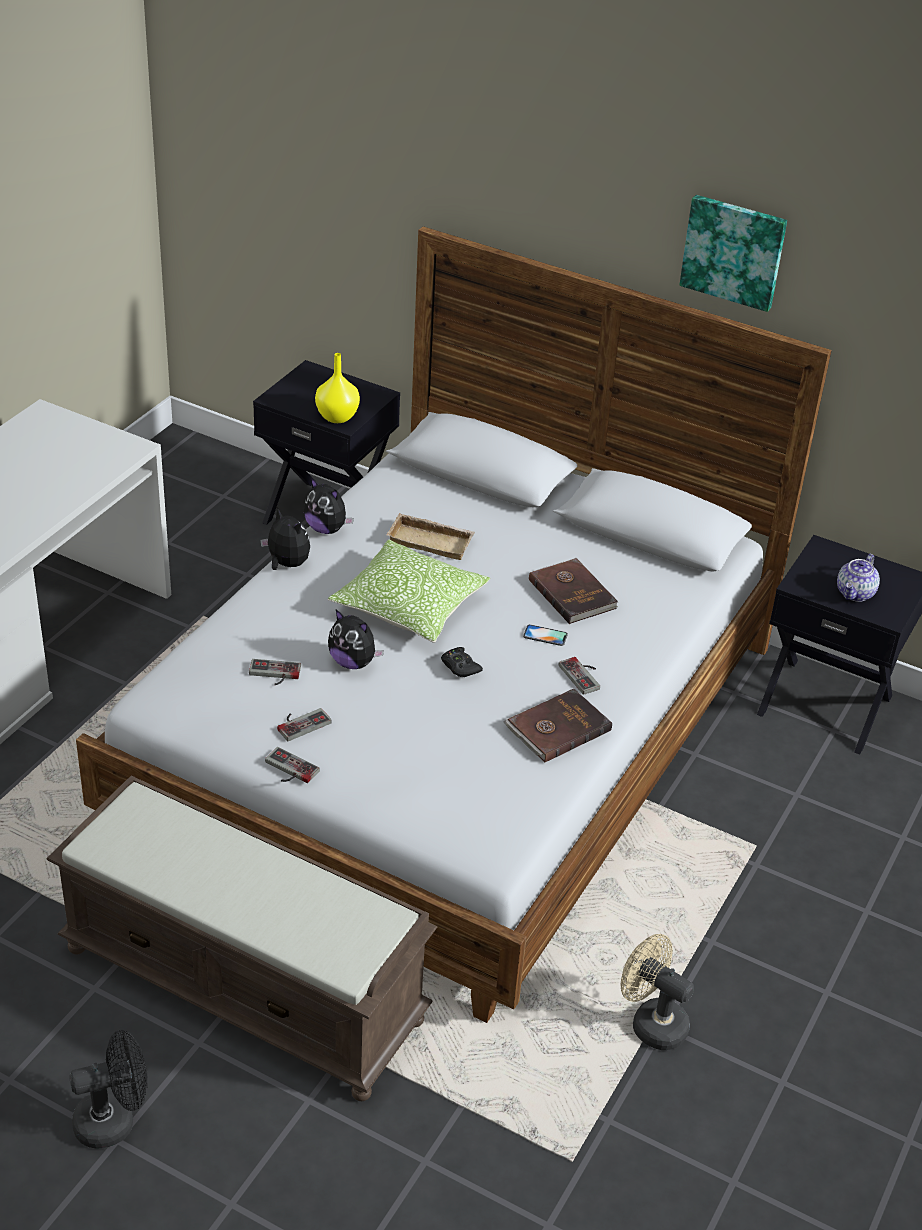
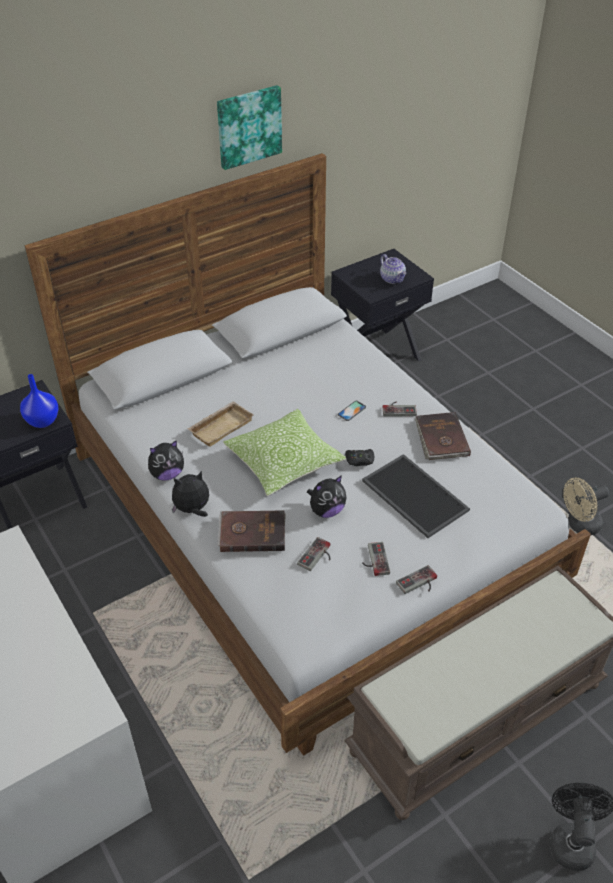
camera: 60 degrees left, 5 degrees up
yellow vase [315,353,360,423] -> blue vase [20,374,59,428]
brown book [529,558,618,624] -> brown book moved to [218,510,286,552]
none -> tray [362,454,470,538]

